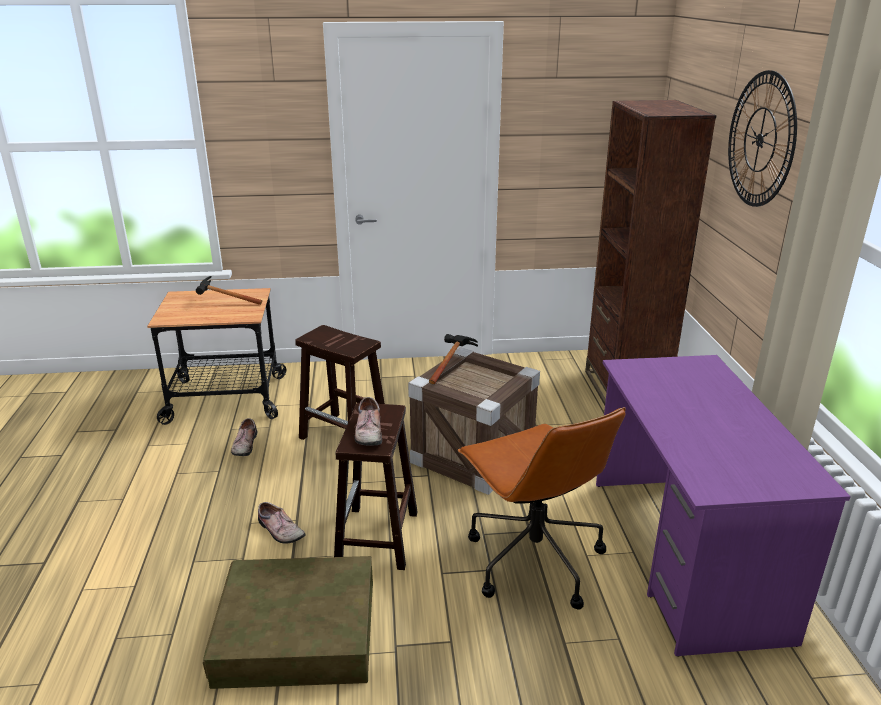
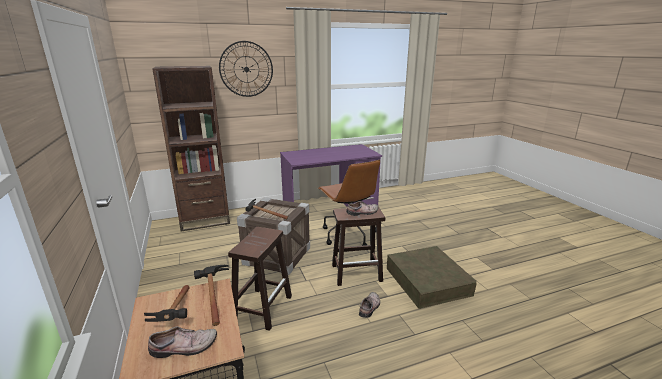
camera: 105 degrees left, 5 degrees down
shoe [231,418,257,456] -> shoe moved to [148,326,217,358]
brown office chair [458,407,626,610] -> brown office chair turned 105 degrees clockwise [318,160,380,246]
none -> hammer [194,265,229,326]

